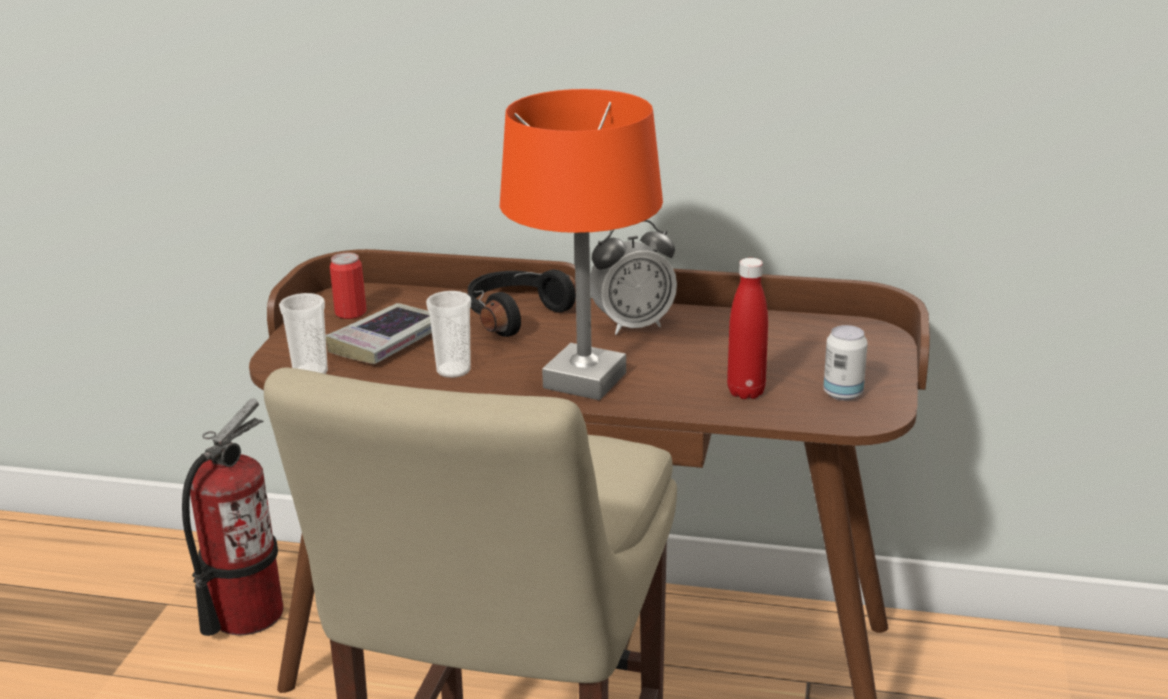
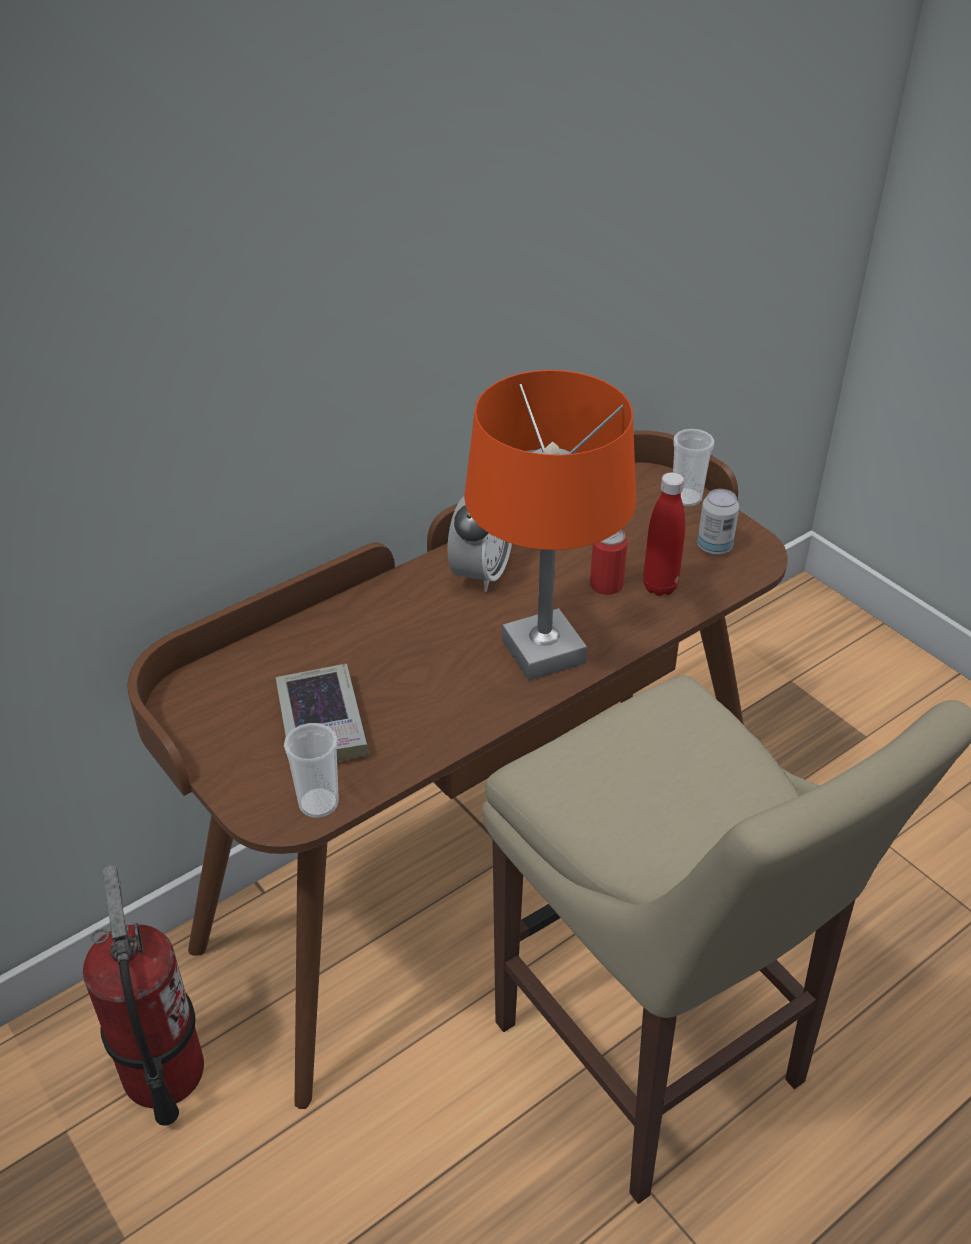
camera: 50 degrees left, 15 degrees up
can [330,253,367,319] -> can moved to [590,529,627,595]
cup [426,291,471,378] -> cup moved to [673,429,714,507]
black headphones [468,269,576,337] -> none

